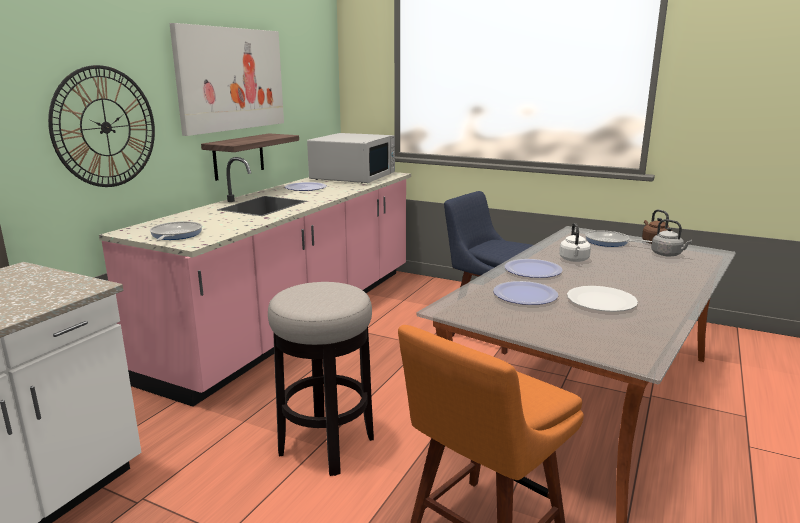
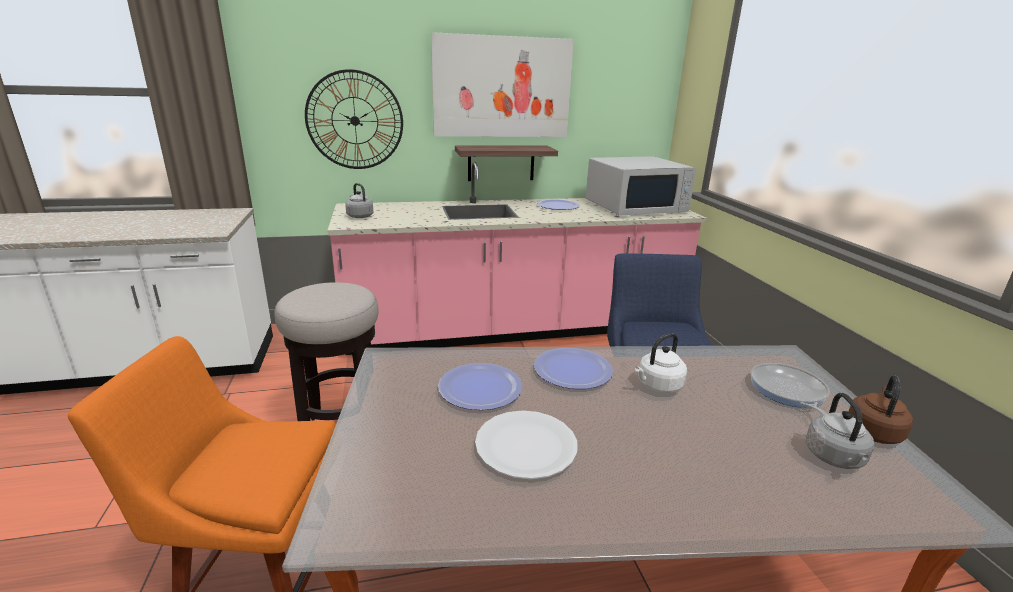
camera: 50 degrees right, 5 degrees up
frying pan [150,221,202,241] -> grey kettle [345,183,373,218]

